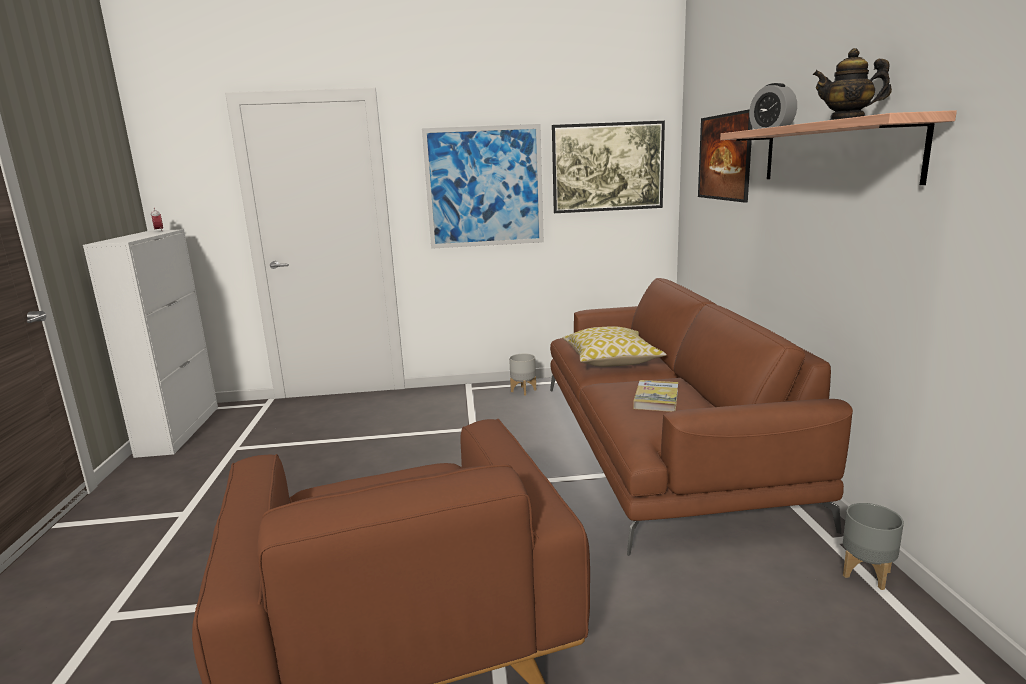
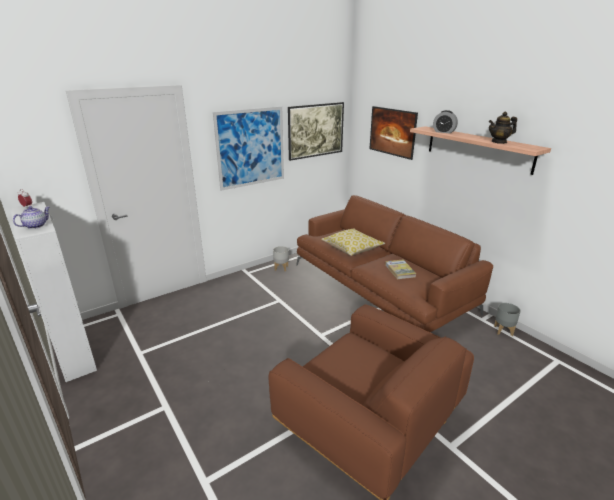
camera: 30 degrees left, 10 degrees up
none -> teapot [13,206,50,229]

